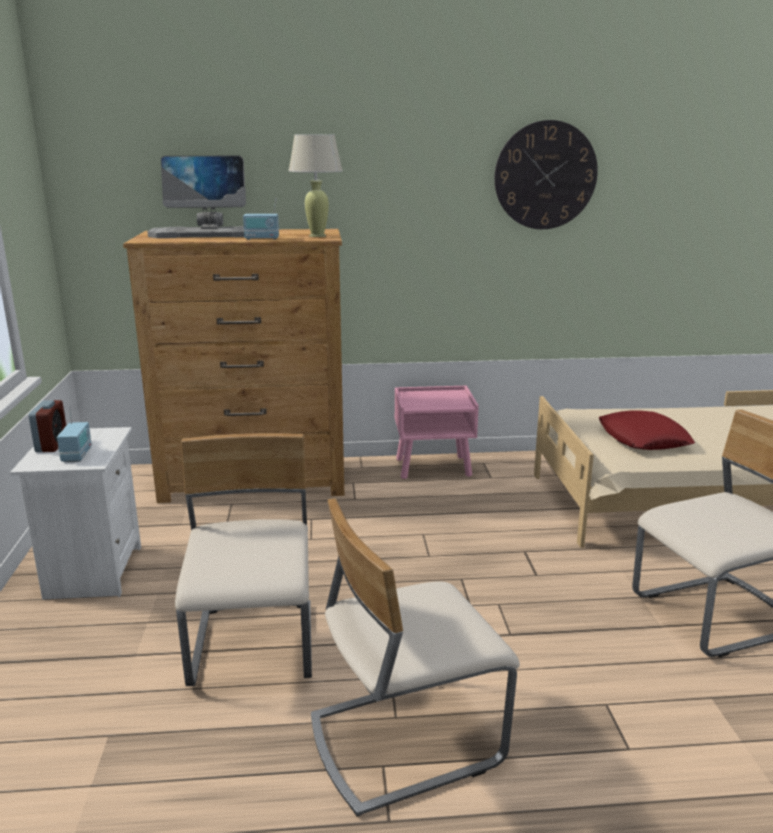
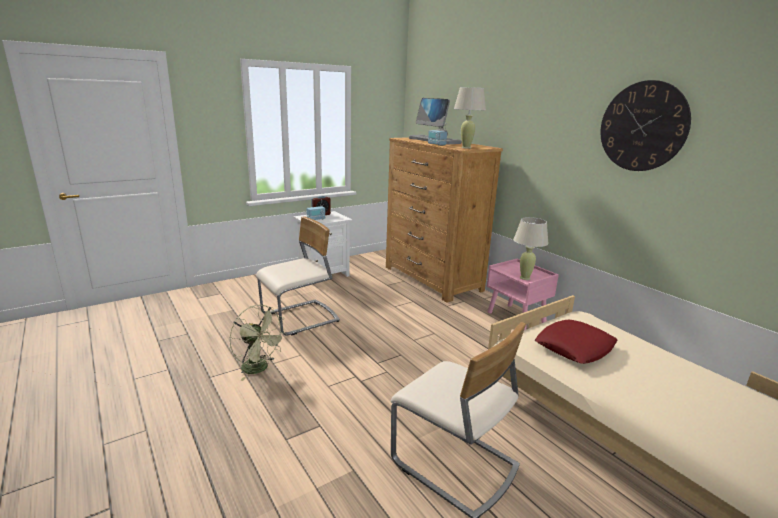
camera: 60 degrees right, 0 degrees up
beige chair [311,498,520,817] -> green fan [230,305,287,381]
none -> beige table lamp [513,217,548,280]

